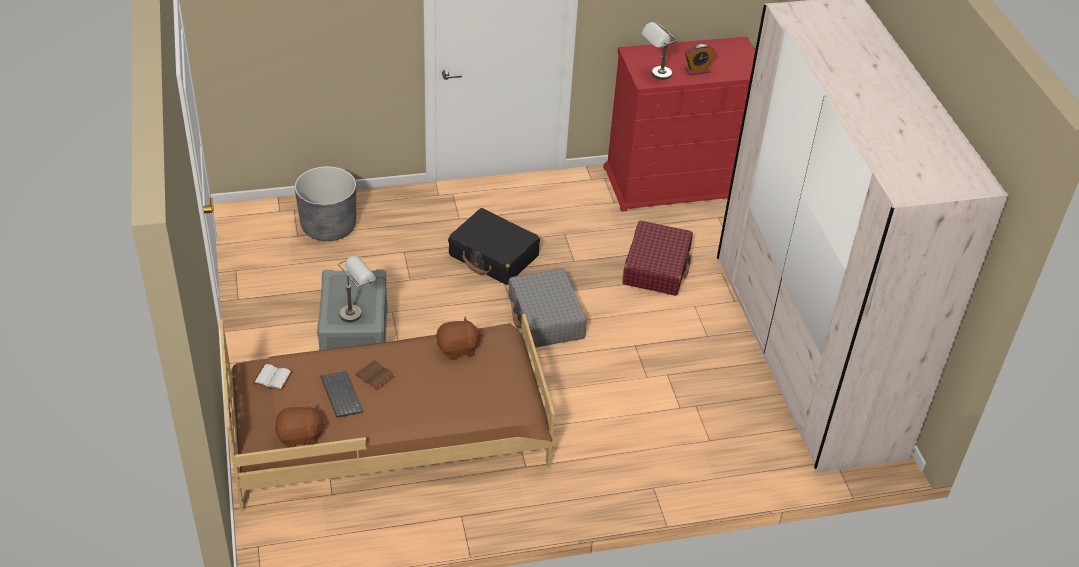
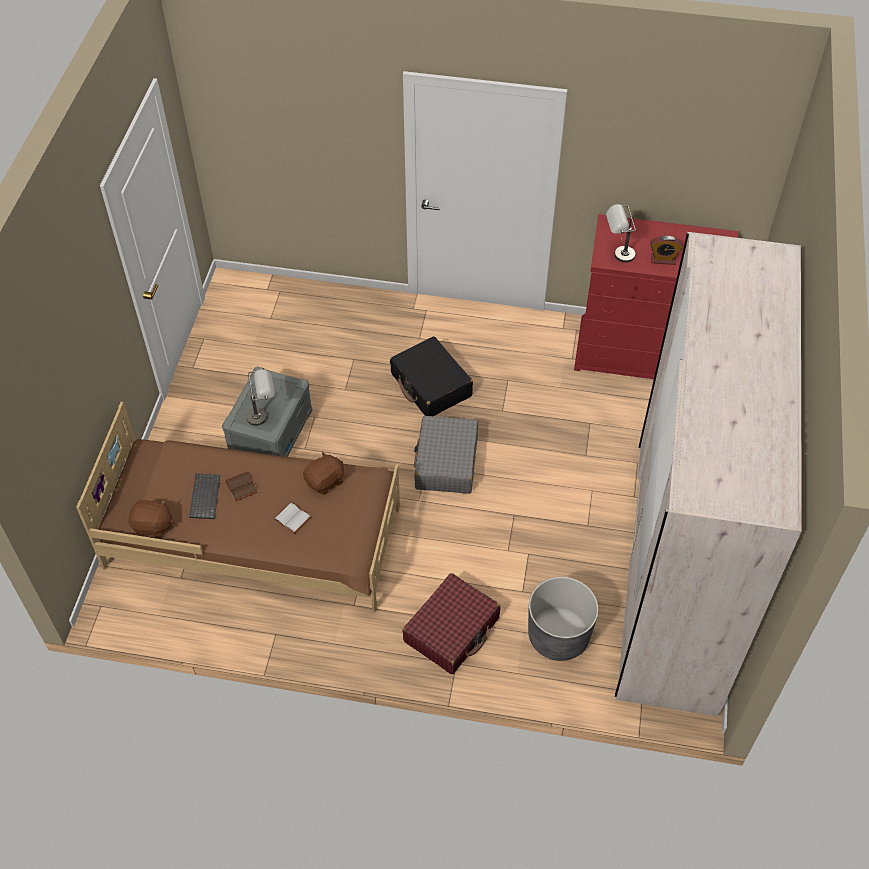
camera: 25 degrees right, 10 degrees up
white book [253,364,293,391] -> white book moved to [274,502,311,534]
grey planter [295,166,356,241] -> grey planter moved to [528,577,599,661]
brown plush toy [436,316,482,360] -> brown plush toy turned 45 degrees counterclockwise [303,451,344,495]
red suitcase [623,221,693,296] -> red suitcase moved to [402,573,500,674]

